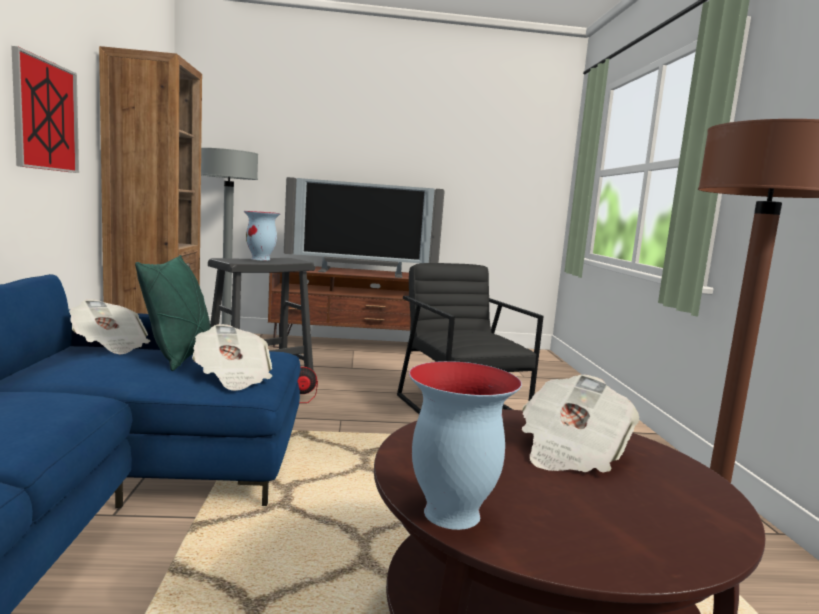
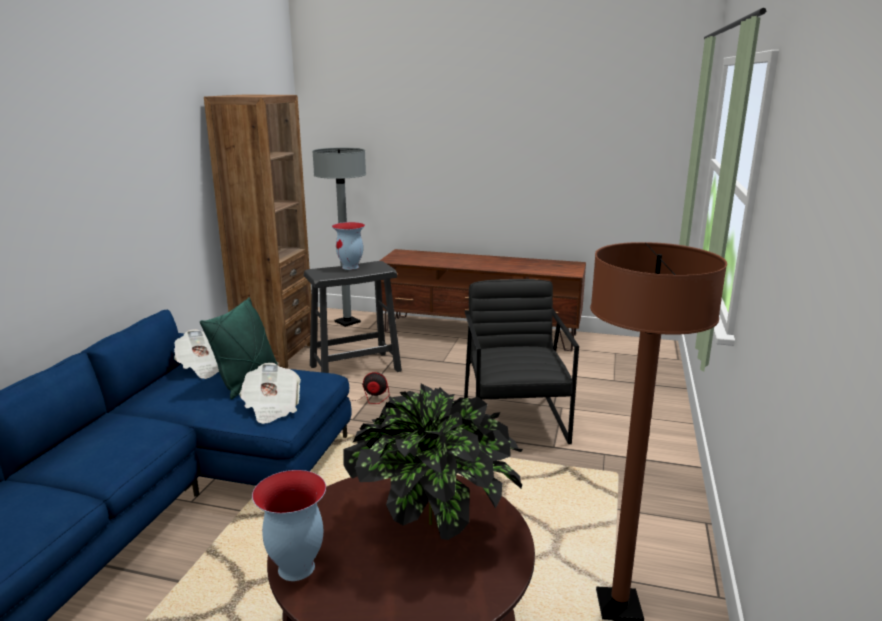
camera: 20 degrees right, 10 degrees up
picture [11,46,79,173] -> none
television [284,177,445,278] -> none
newspaper [521,375,640,473] -> potted plant [343,384,523,540]

